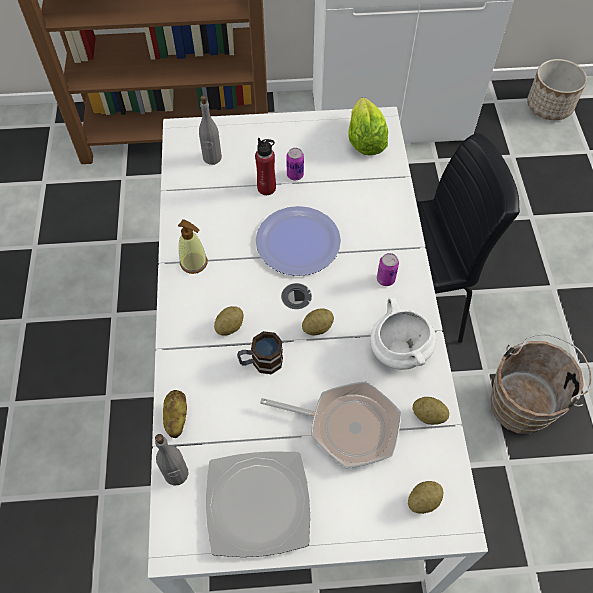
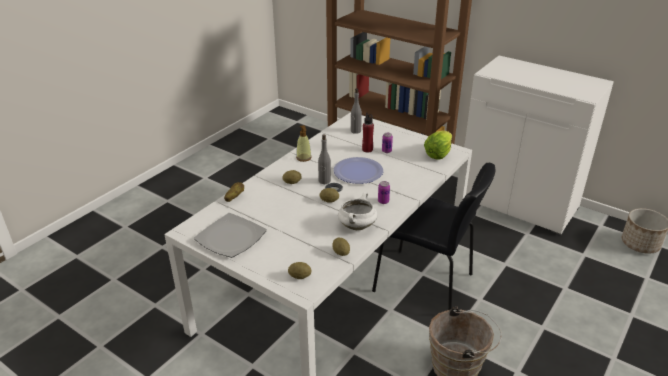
camera: 40 degrees right, 25 degrees down
grey bottle [155,434,189,486] -> grey bottle moved to [318,134,331,184]
mug [237,331,283,375] -> none
frying pan [260,381,401,469] -> none

